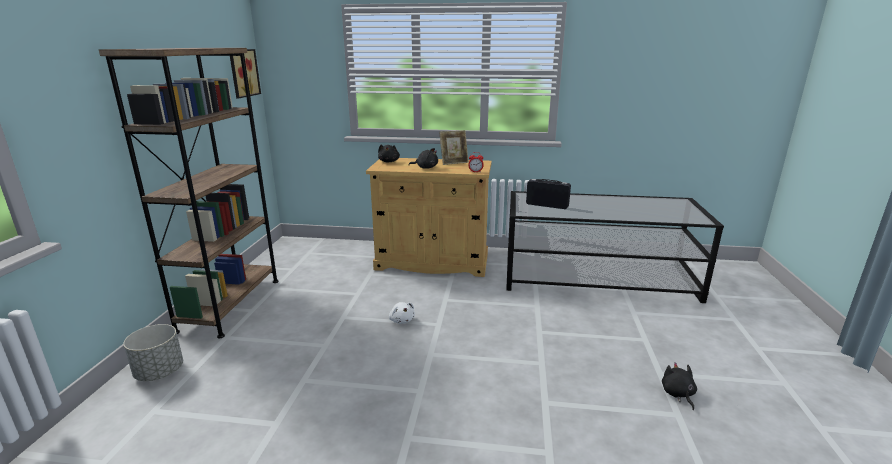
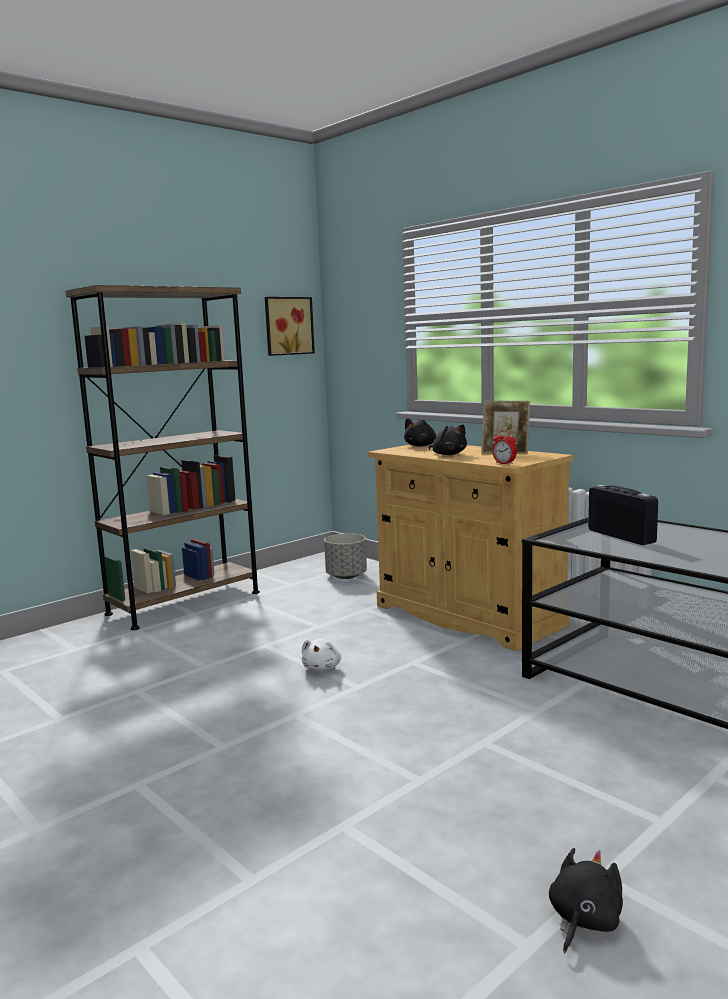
camera: 40 degrees right, 10 degrees down
grey planter [123,324,183,381] -> grey planter moved to [324,533,367,579]

